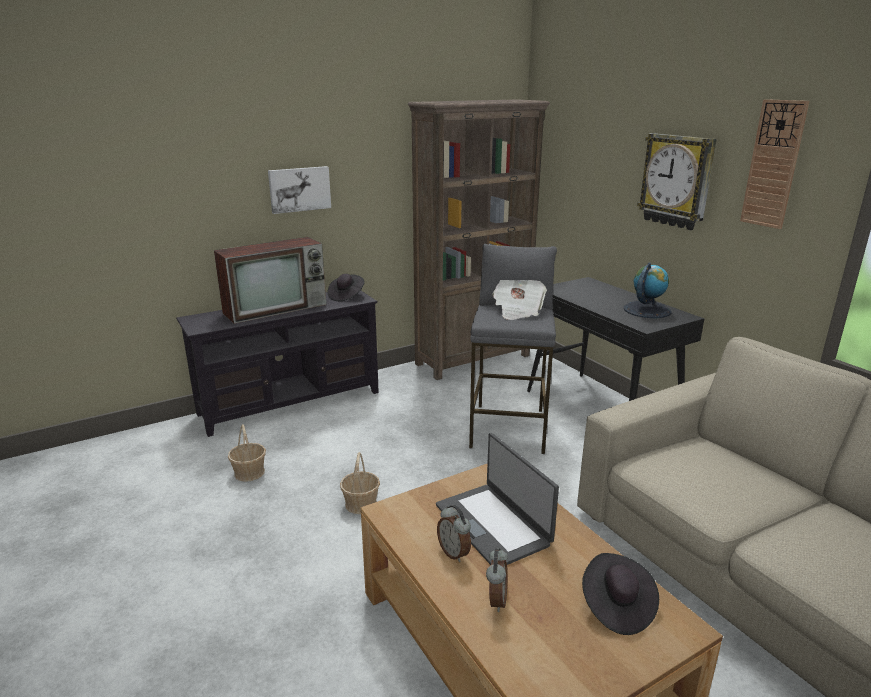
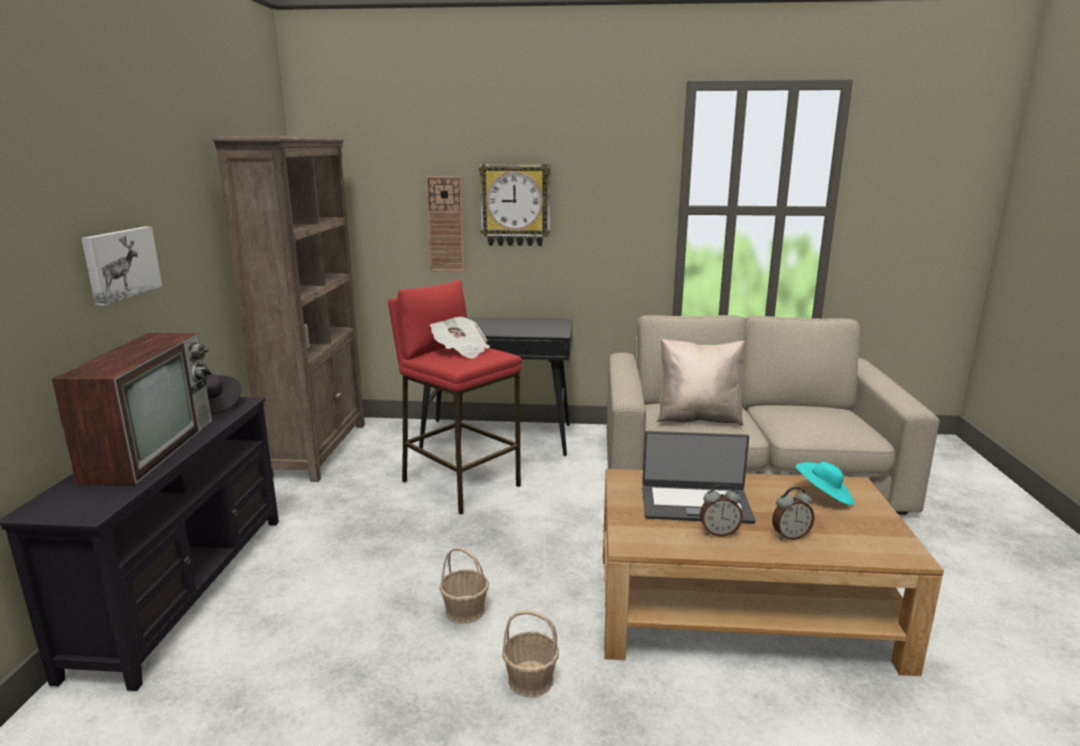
camera: 55 degrees left, 5 degrees down
basket [228,424,266,482] -> basket moved to [502,610,559,697]
grey stool [469,244,557,454] -> red stool [388,280,522,515]
alarm clock [486,548,508,612] -> alarm clock turned 120 degrees clockwise [772,487,815,540]
black hat [582,553,659,635] -> turquoise hat [795,462,854,505]
globe [624,262,672,318] -> none
wall clock [740,99,809,229] -> wall clock moved to [426,176,465,272]
none -> beige pillow [657,339,745,426]

